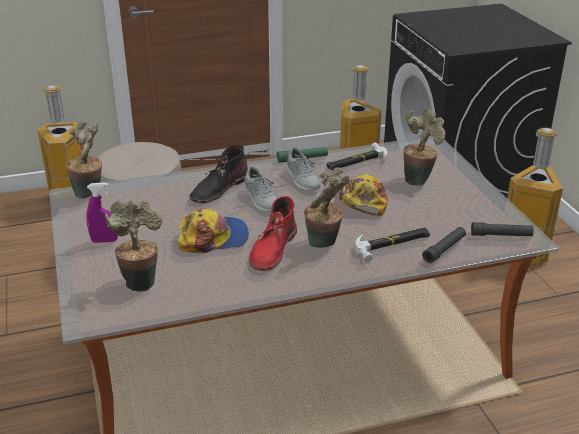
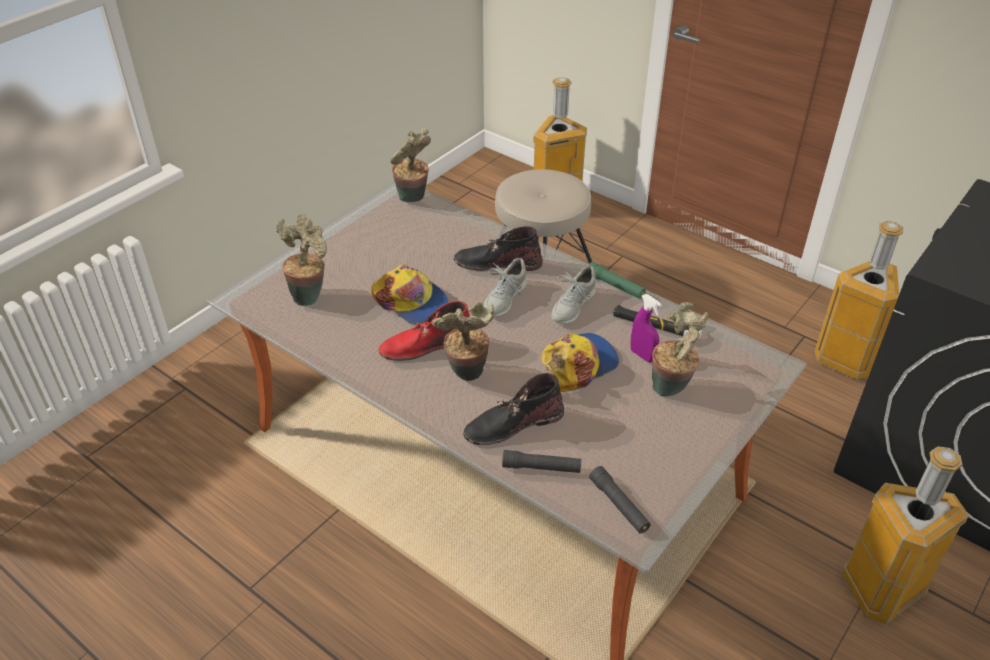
camera: 55 degrees right, 10 degrees up
purple spray bottle [86,183,118,243] -> purple spray bottle moved to [630,294,662,362]
hammer [355,228,430,262] -> black boot [463,373,564,445]

